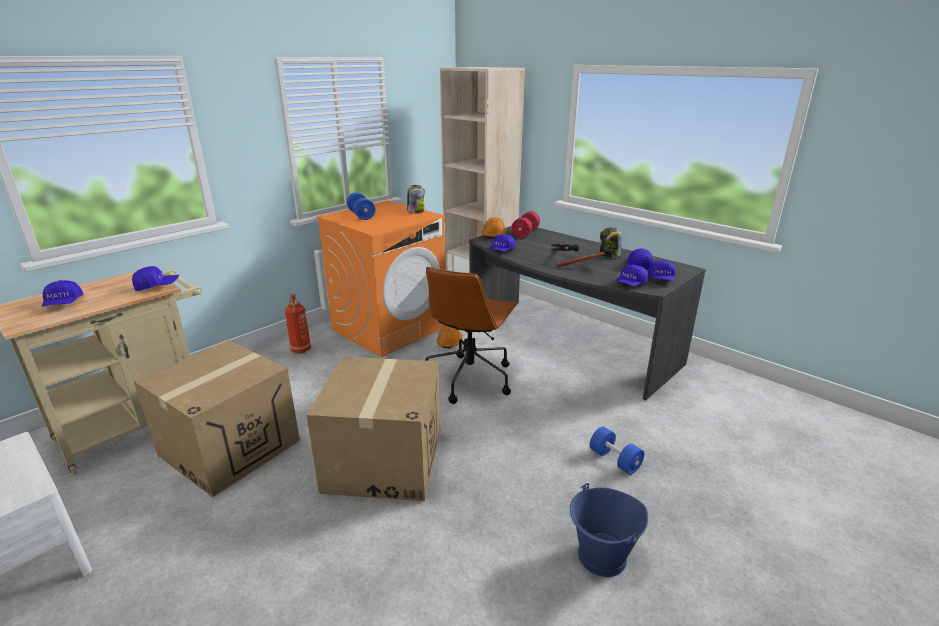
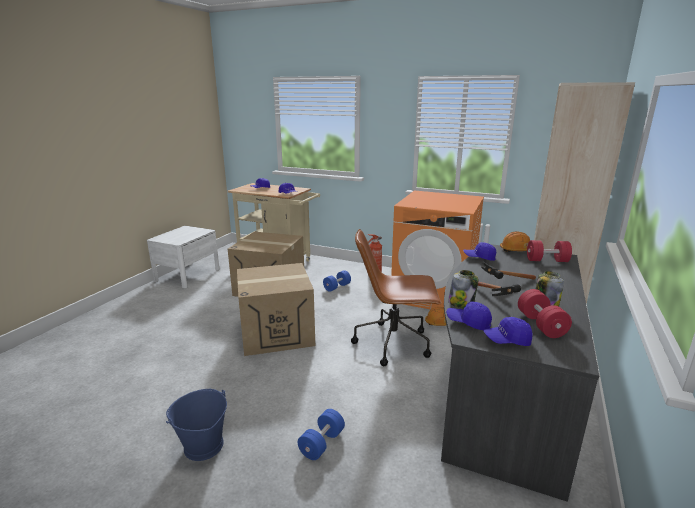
camera: 70 degrees right, 5 degrees down
blue dumbbell [347,192,375,220] -> blue dumbbell moved to [323,270,351,292]
jar [407,185,425,213] -> jar moved to [448,270,479,308]
blue cap [627,248,654,270] -> red dumbbell [518,289,572,338]

